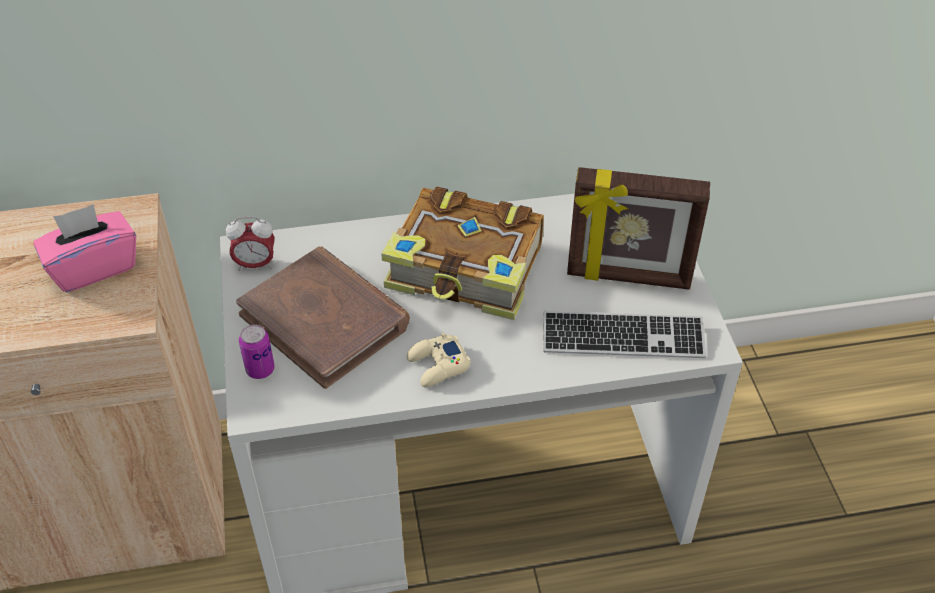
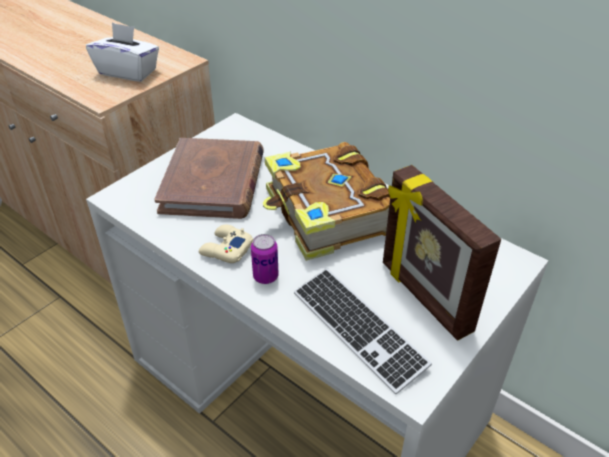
camera: 50 degrees right, 5 degrees down
pink tissue box [33,204,136,292] -> white tissue box [86,22,159,82]
alarm clock [226,217,275,271] -> none
can [239,325,275,379] -> can moved to [251,234,279,284]

